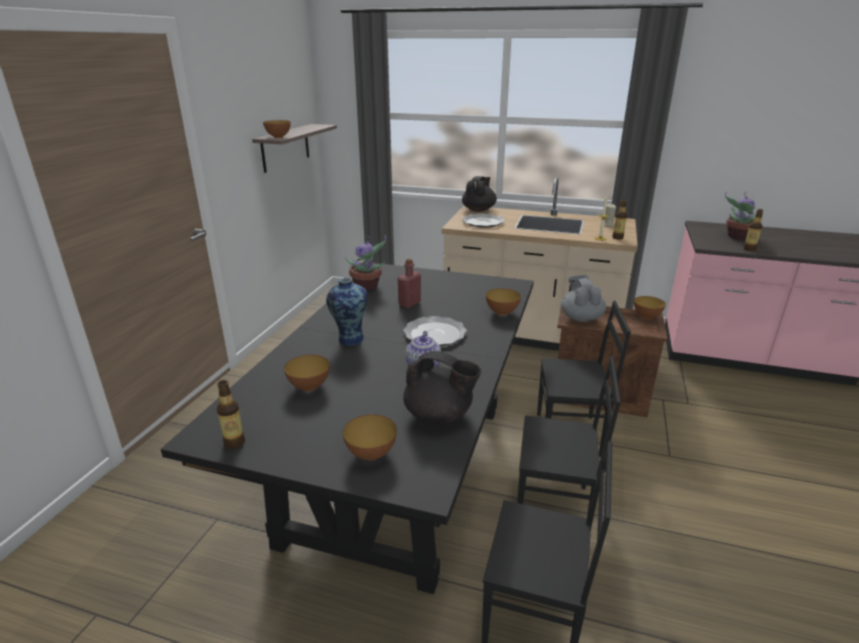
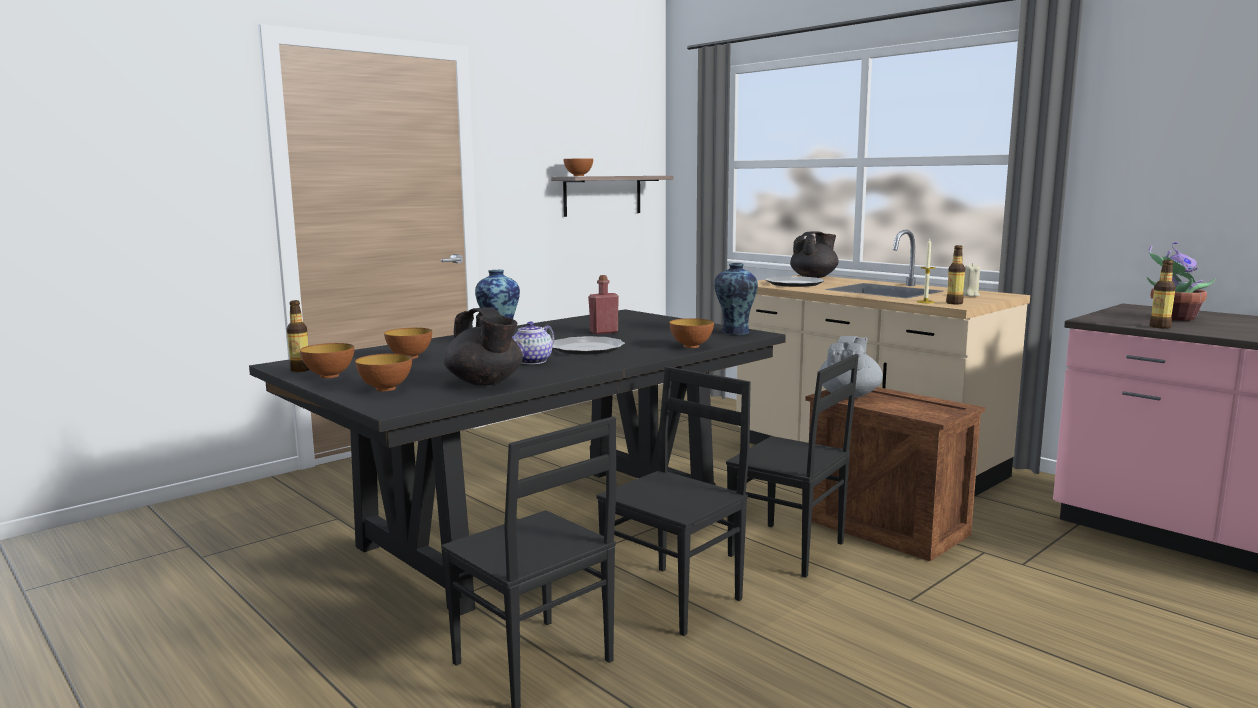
camera: 30 degrees right, 15 degrees down
potted plant [345,236,386,290] -> none
black chair [517,356,621,527] -> black chair turned 90 degrees counterclockwise [596,366,751,636]
bowl [634,296,666,319] -> bowl moved to [300,343,354,378]
none -> vase [714,263,758,335]

